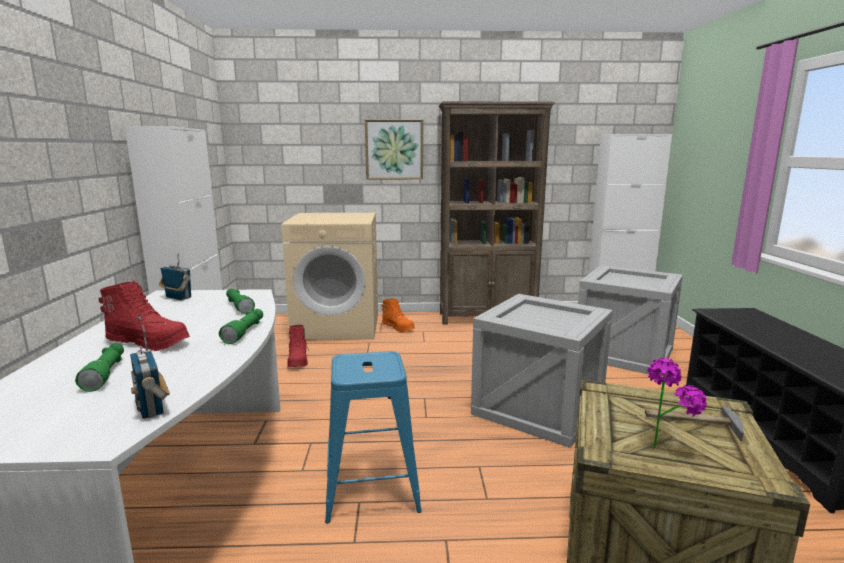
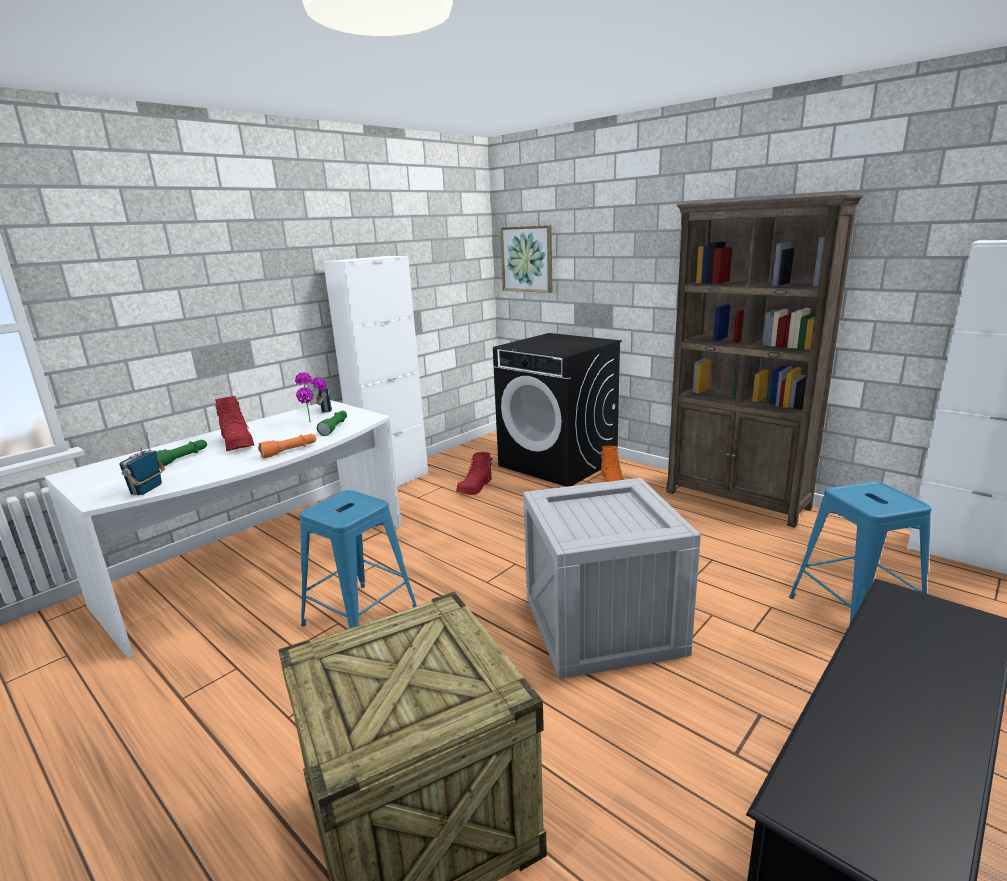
camera: 45 degrees right, 5 degrees up
green flashlight [219,309,263,344] -> orange flashlight [258,434,316,458]
beige washing machine [281,213,378,340] -> black washing machine [493,333,622,487]
picture [365,120,423,180] -> picture moved to [500,225,552,293]
crate [578,265,683,374] -> blue stool [789,481,932,623]
hammer [645,406,744,441] -> none
potted plant [647,358,707,448] -> potted plant moved to [295,372,326,422]

